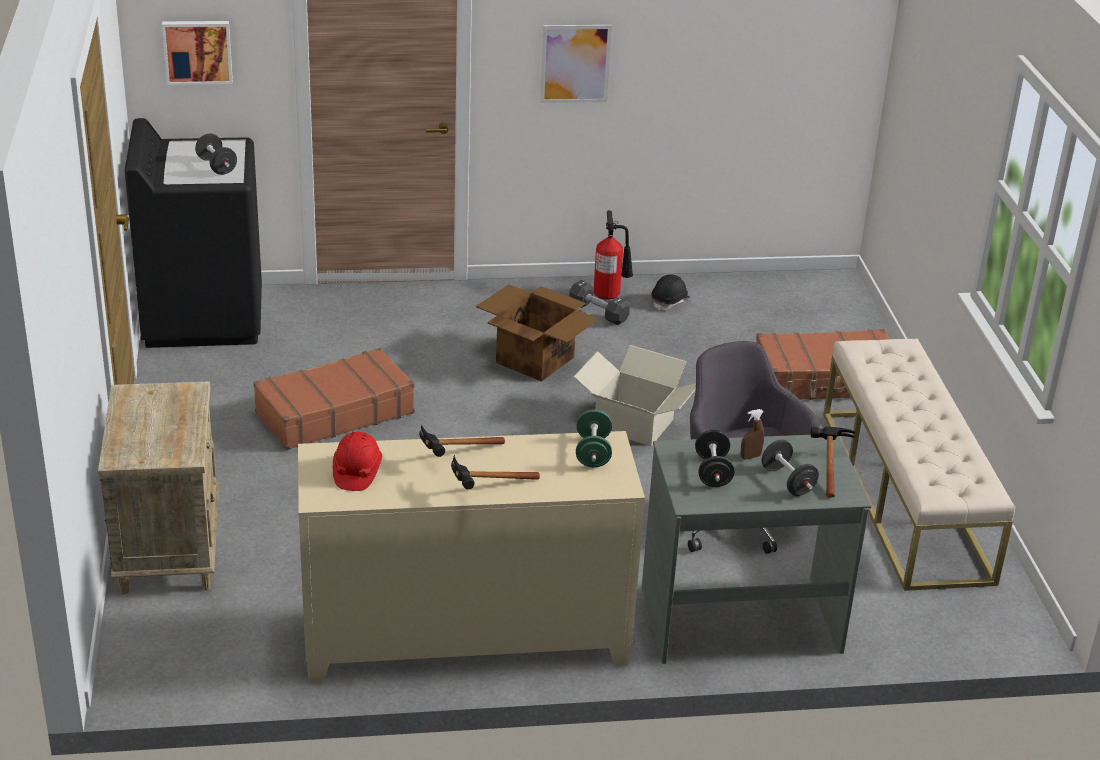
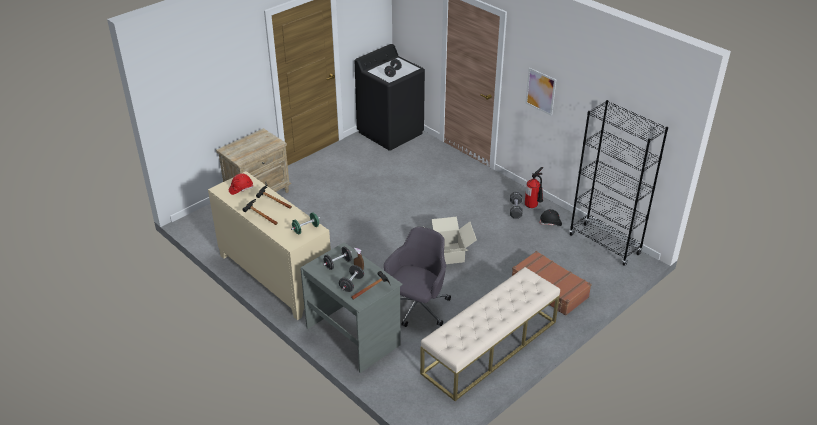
camera: 55 degrees right, 5 degrees up
picture [162,21,233,85] -> none
brown suitcase [253,348,415,450] -> none
cardboard box [476,285,598,382] -> none
none -> black bookcase [569,100,668,266]

